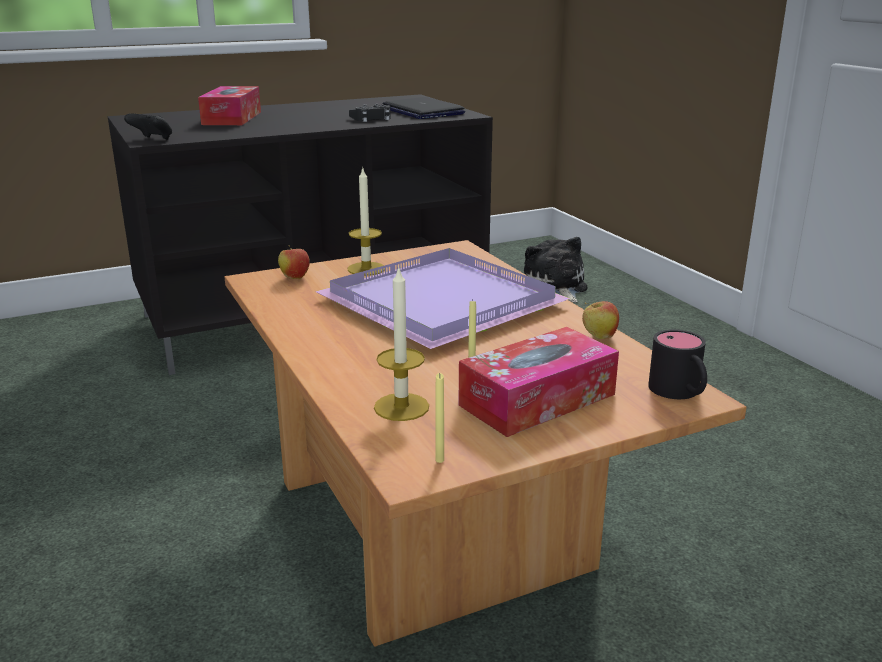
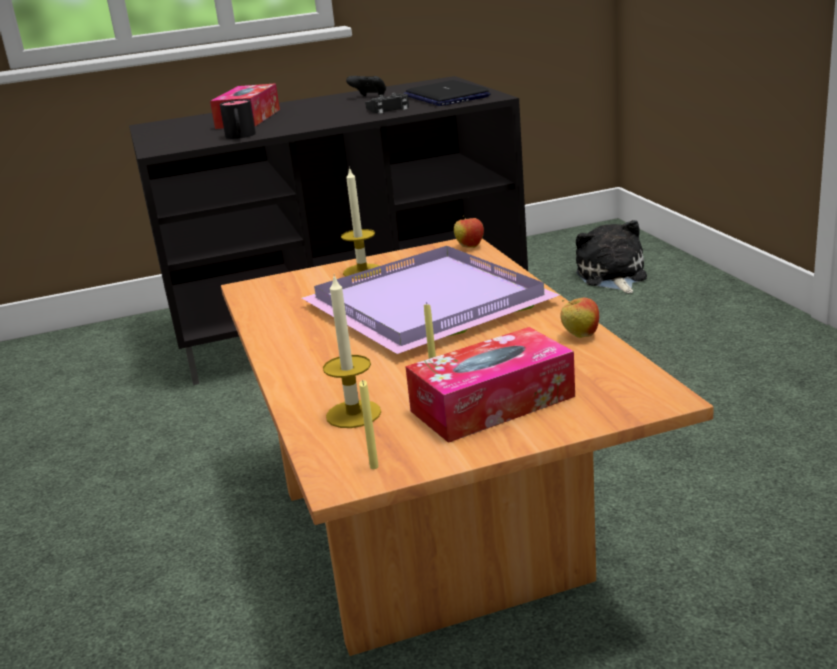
camera: 10 degrees right, 0 degrees up
black game controller [124,113,172,140] -> black game controller moved to [346,76,386,96]
apple [278,245,310,279] -> apple moved to [454,215,484,248]
black mug [648,329,707,399] -> black mug moved to [220,99,256,139]

